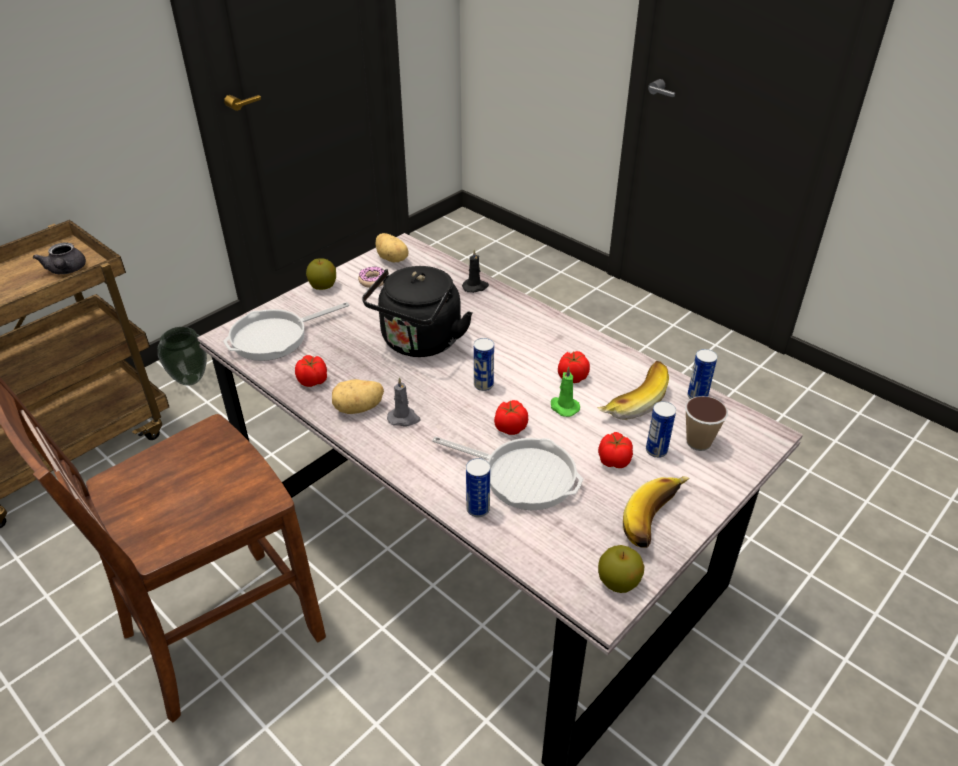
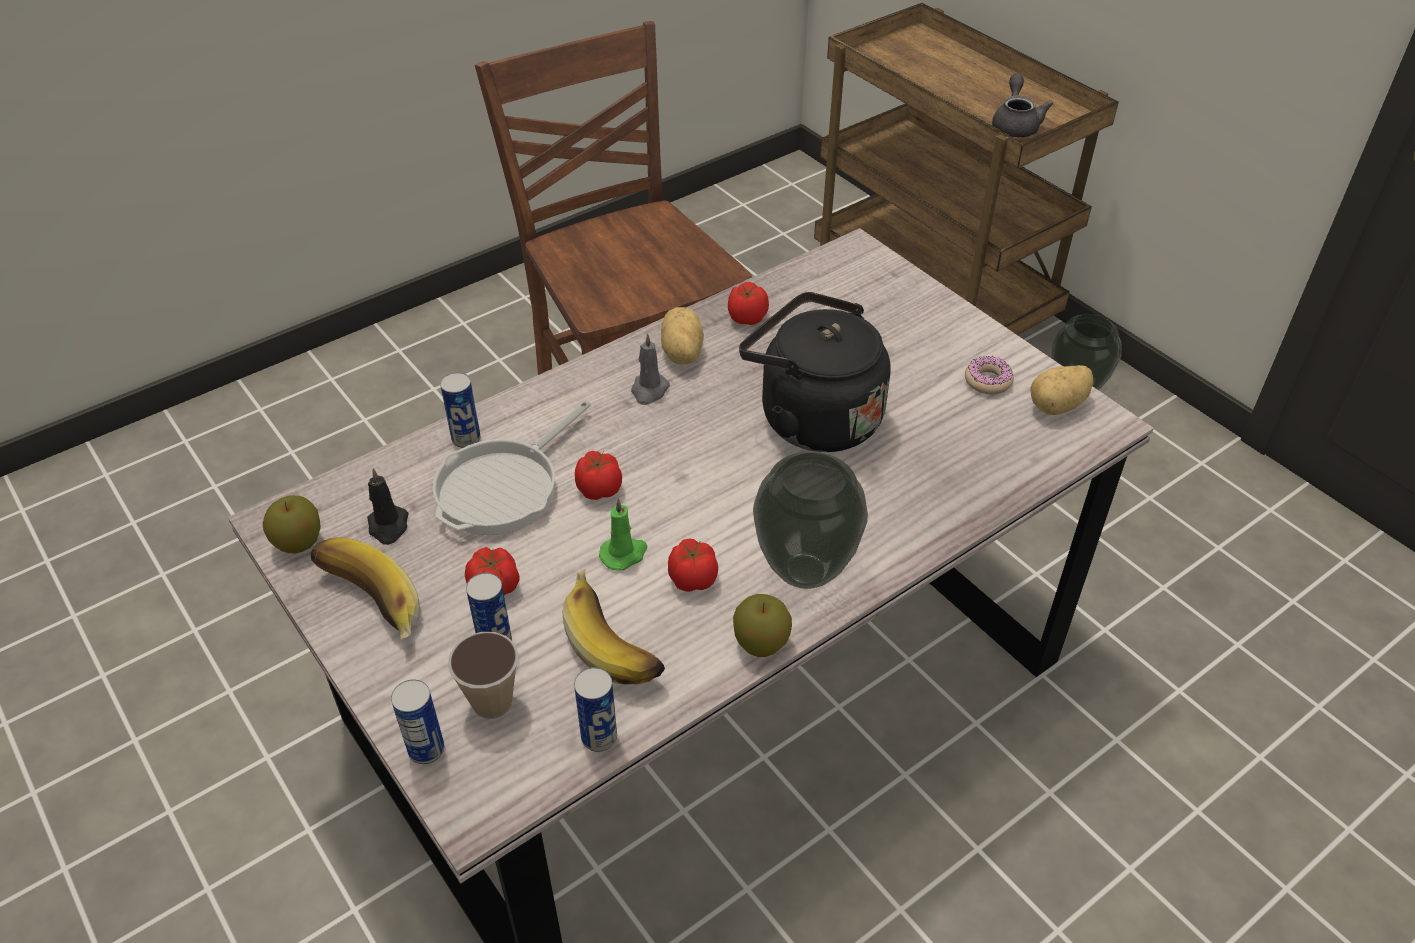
camera: 100 degrees right, 5 degrees up
grey teapot [33,242,86,274] -> grey teapot turned 105 degrees clockwise [992,74,1054,137]
frying pan [223,302,349,361] -> none
apple [306,258,336,290] -> apple moved to [733,594,792,657]
black candle [462,249,489,293] -> black candle moved to [367,468,409,545]
can [474,338,494,391] -> can moved to [391,679,444,764]
none -> vase [753,452,868,589]

